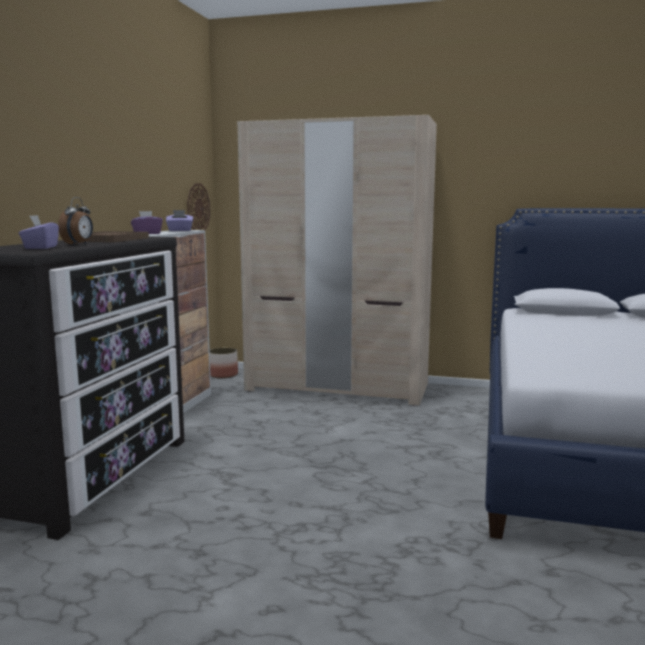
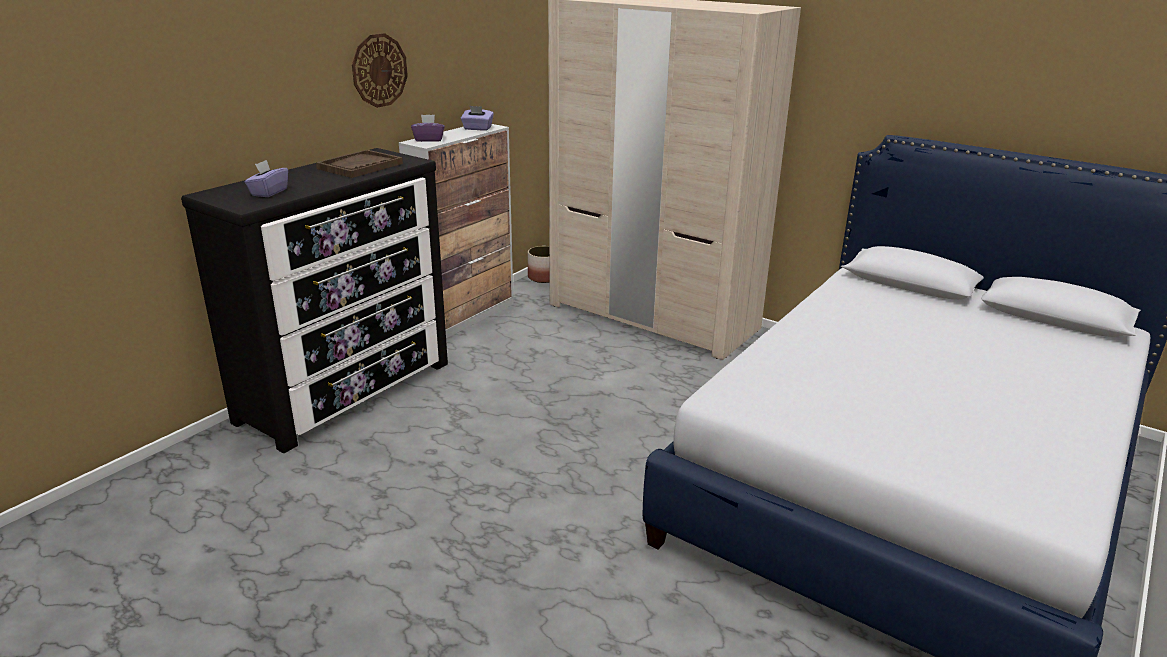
camera: 20 degrees right, 15 degrees up
alarm clock [58,197,93,245] -> none
wall clock [187,183,210,230] -> wall clock moved to [352,33,408,108]

